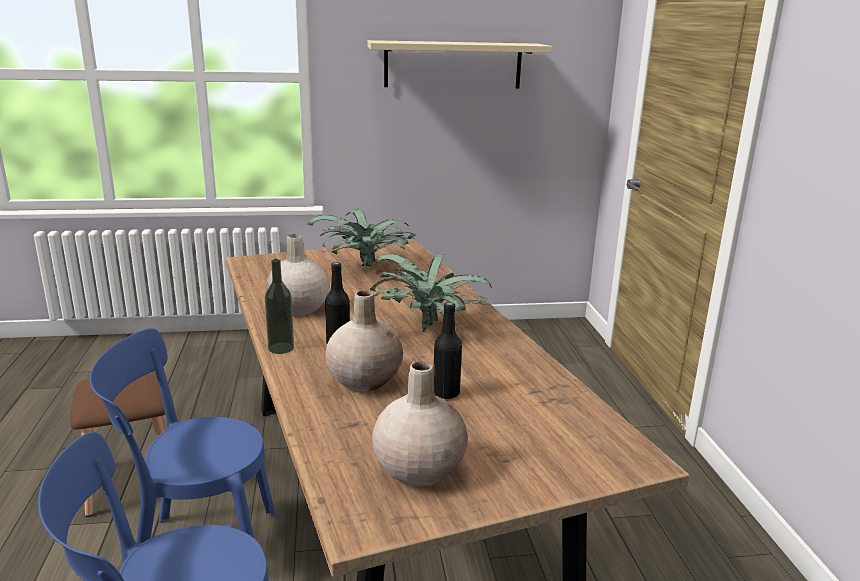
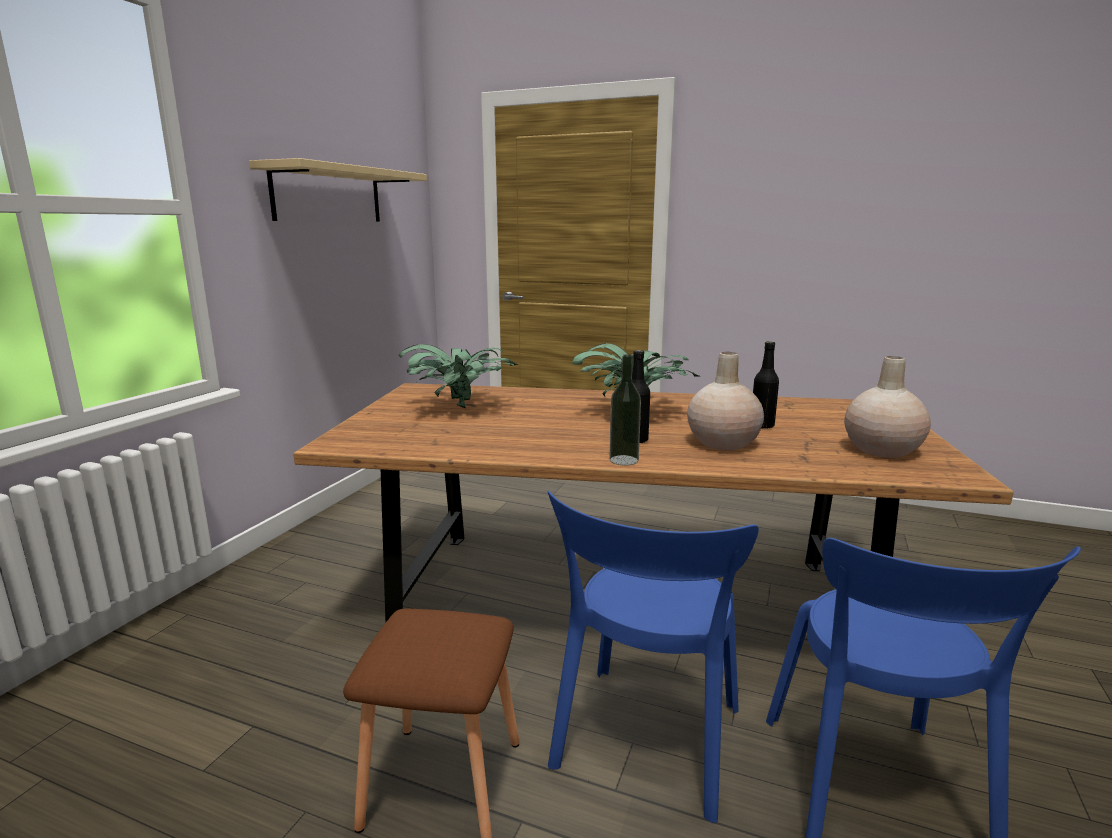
camera: 60 degrees left, 5 degrees down
beige vase [266,234,329,316] -> none

